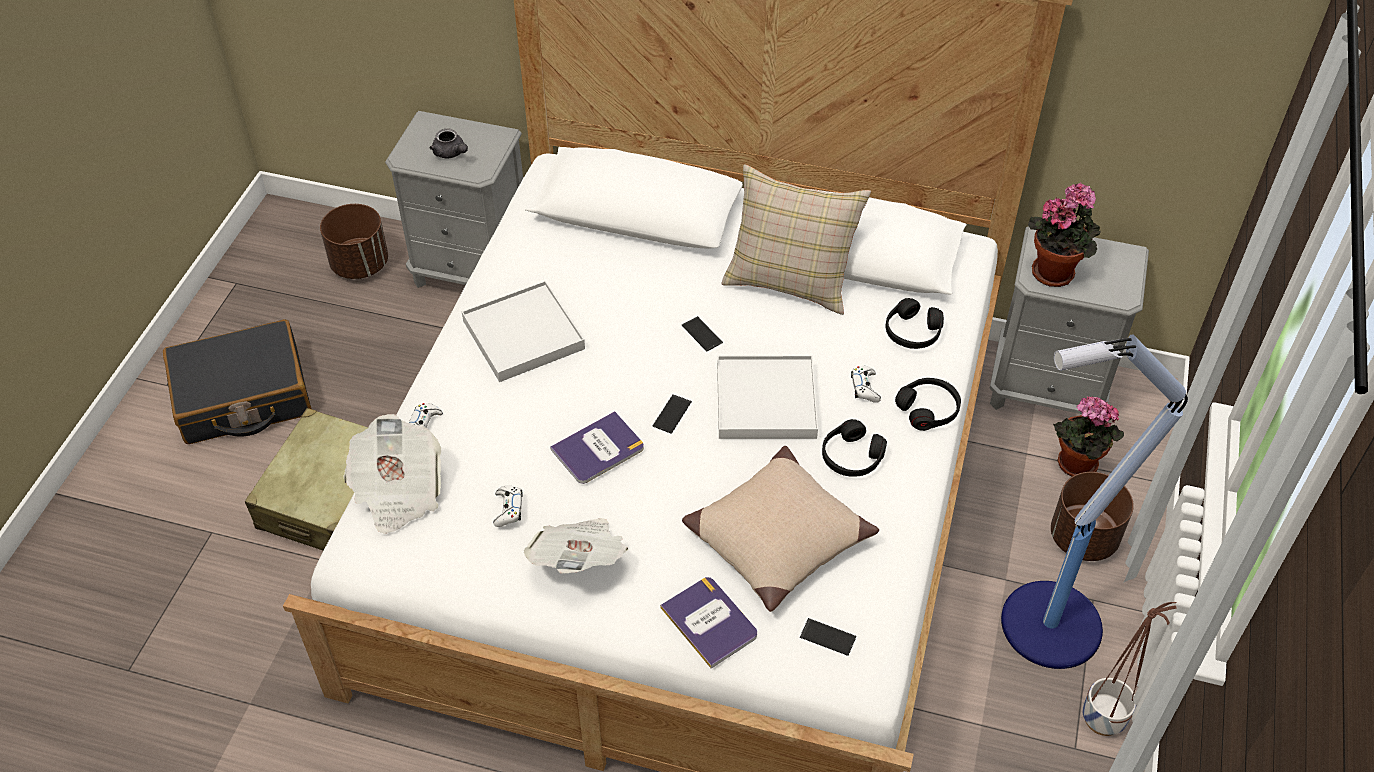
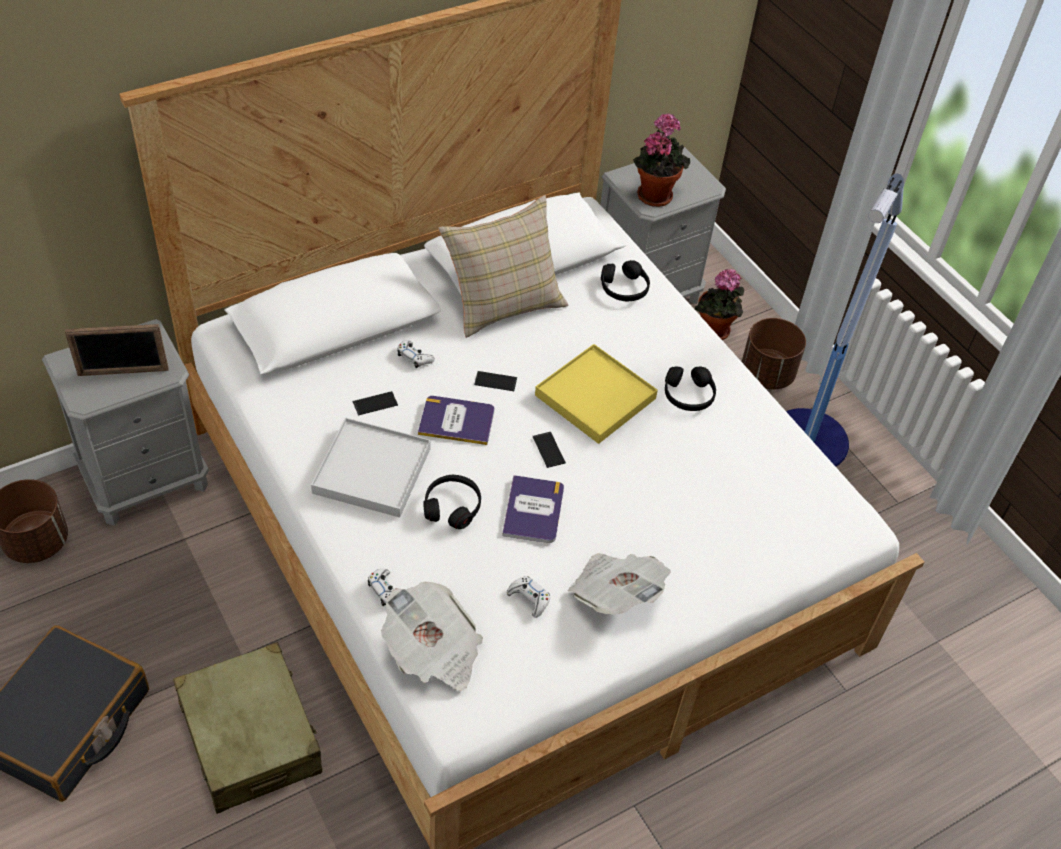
camera: 50 degrees left, 0 degrees up
grey teapot [429,129,468,159] -> picture frame [65,324,169,376]
book [660,577,757,668] -> book moved to [418,396,495,445]
beige pillow [682,446,879,612] -> none
white tray [717,355,818,439] -> yellow tray [535,344,658,444]
phone [800,618,856,656] -> phone moved to [353,391,398,415]
white game controller [851,366,881,403] -> white game controller moved to [397,340,435,368]
black headphones [895,378,961,431] -> black headphones moved to [423,475,481,529]
planter [1082,602,1177,736] -> none

